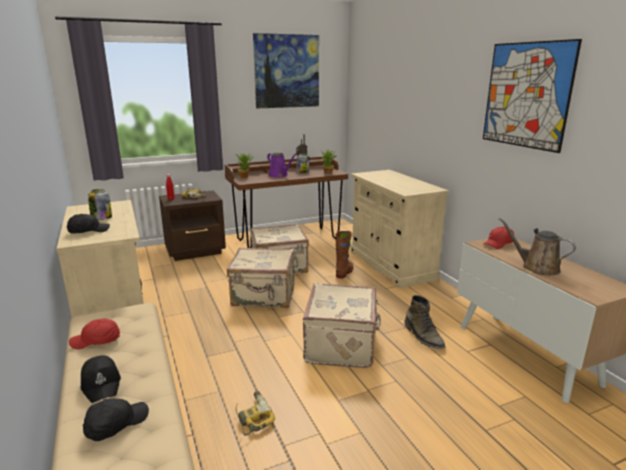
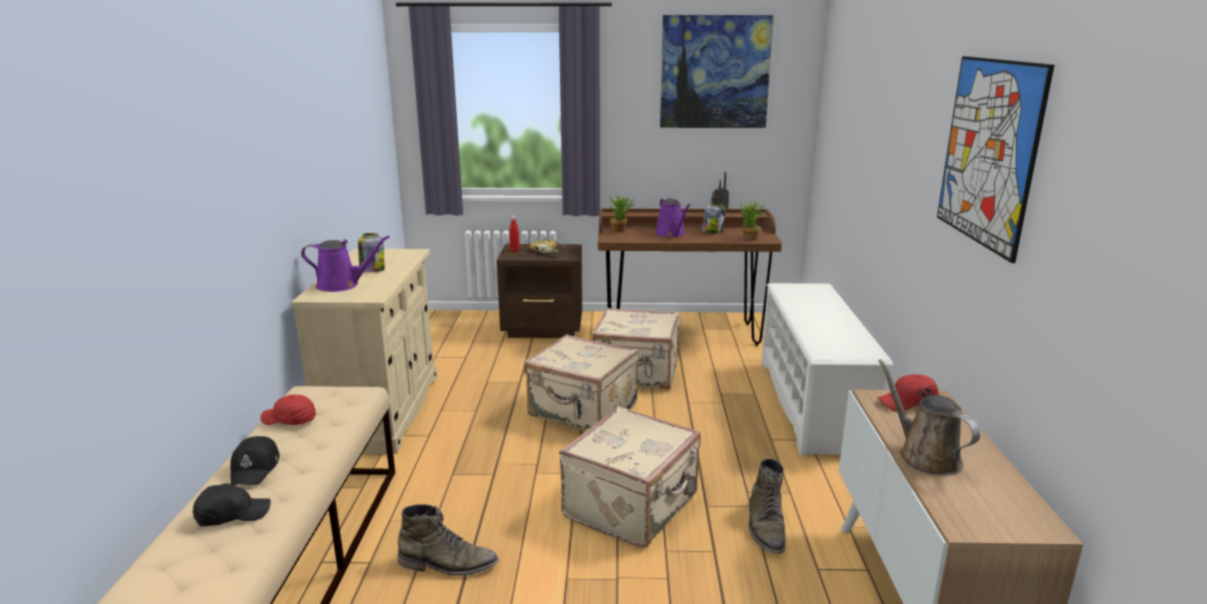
camera: 25 degrees right, 0 degrees up
black cap [67,214,110,234] -> purple watering can [301,235,390,292]
power drill [236,391,275,436] -> green boot [397,504,499,576]
brown boot [336,231,354,279] -> none
beige cabinet [350,170,449,288] -> white shoe rack [761,283,893,456]

